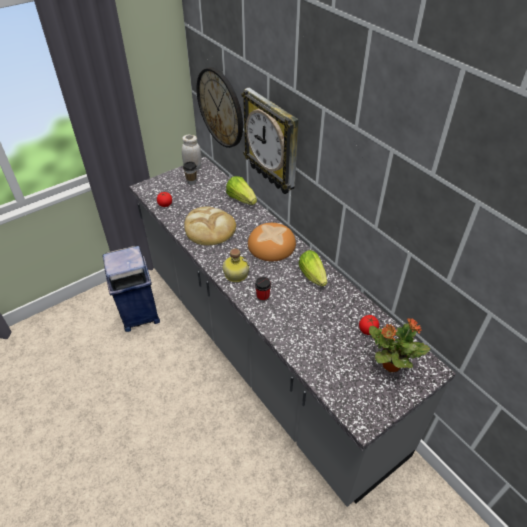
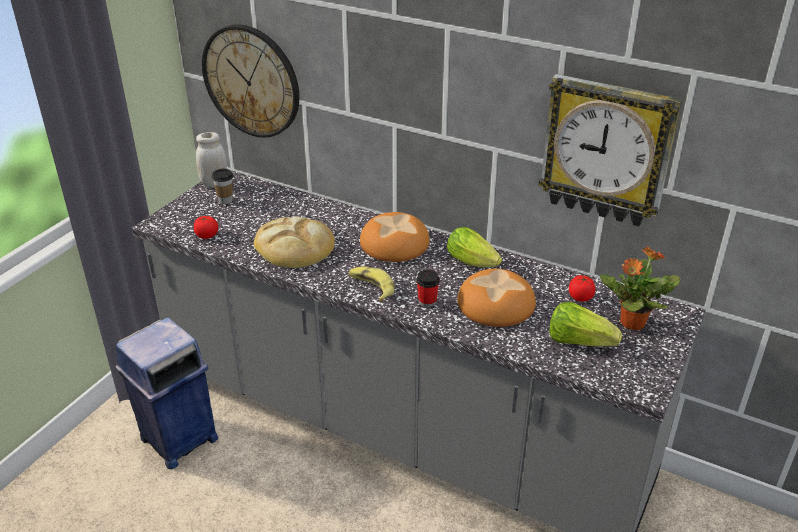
camera: 25 degrees left, 10 degrees down
bottle [223,249,249,282] -> banana [348,266,395,301]
lettuce [226,176,257,205] -> lettuce moved to [549,302,622,347]
wall clock [241,87,299,194] -> wall clock moved to [539,74,682,227]
none -> bread [457,269,536,327]

